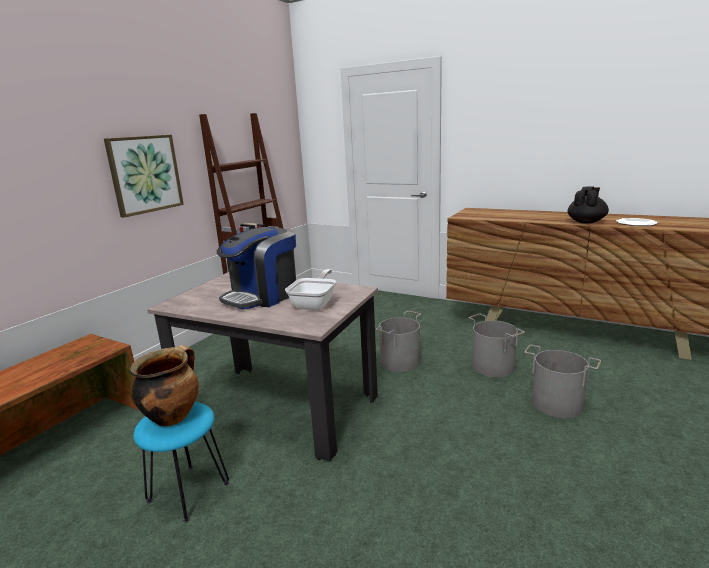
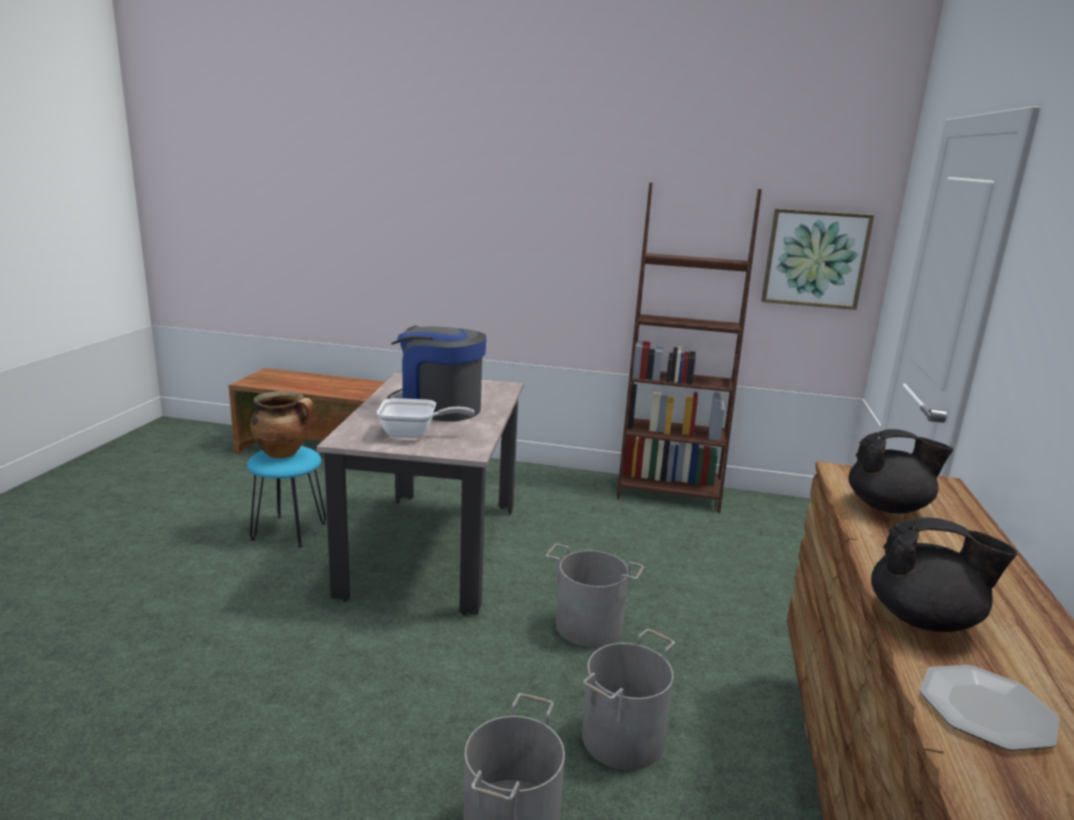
camera: 70 degrees right, 0 degrees up
picture [104,135,184,218] -> picture moved to [761,208,874,310]
none -> black teapot [848,429,953,513]

